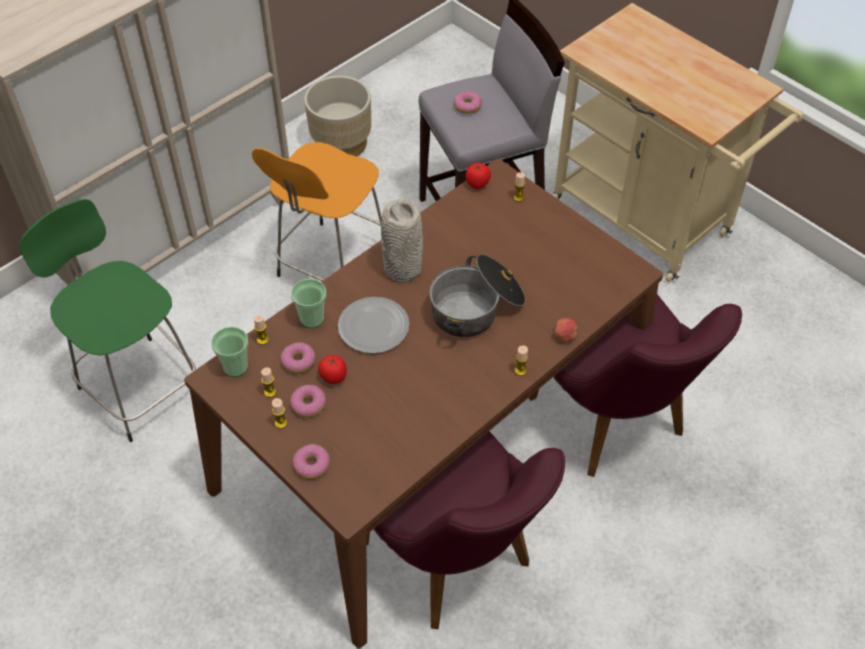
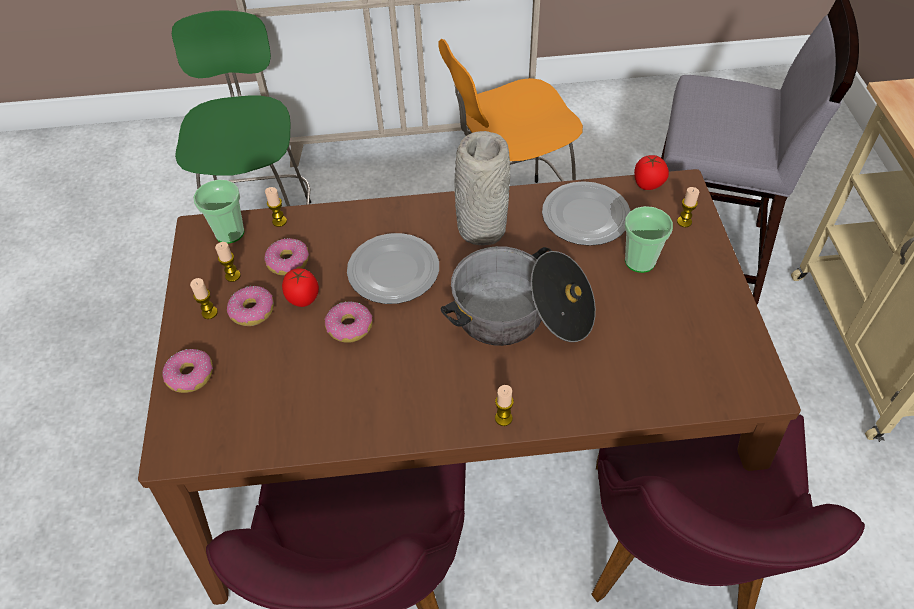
camera: 40 degrees right, 0 degrees up
cup [291,279,326,328] -> cup moved to [625,206,673,273]
beige planter [304,76,371,156] -> none
donut [454,91,482,114] -> donut moved to [324,301,373,343]
apple [554,318,578,342] -> none
none -> plate [542,181,630,246]

